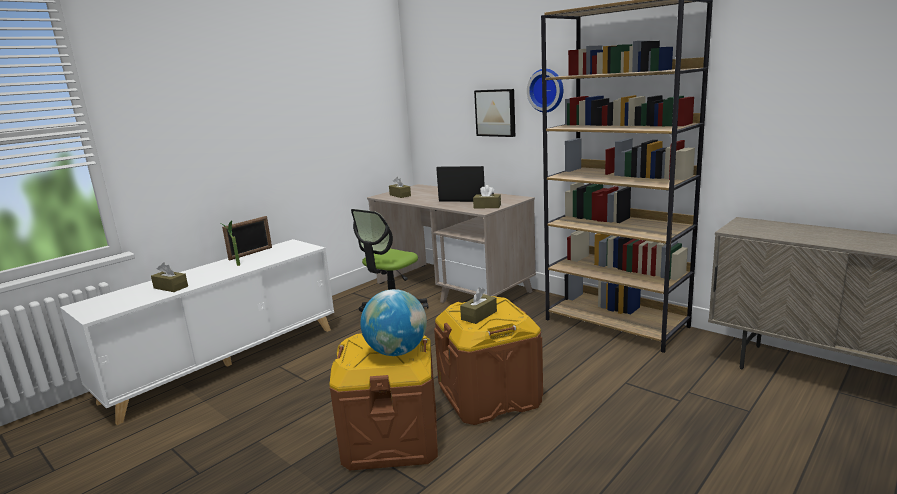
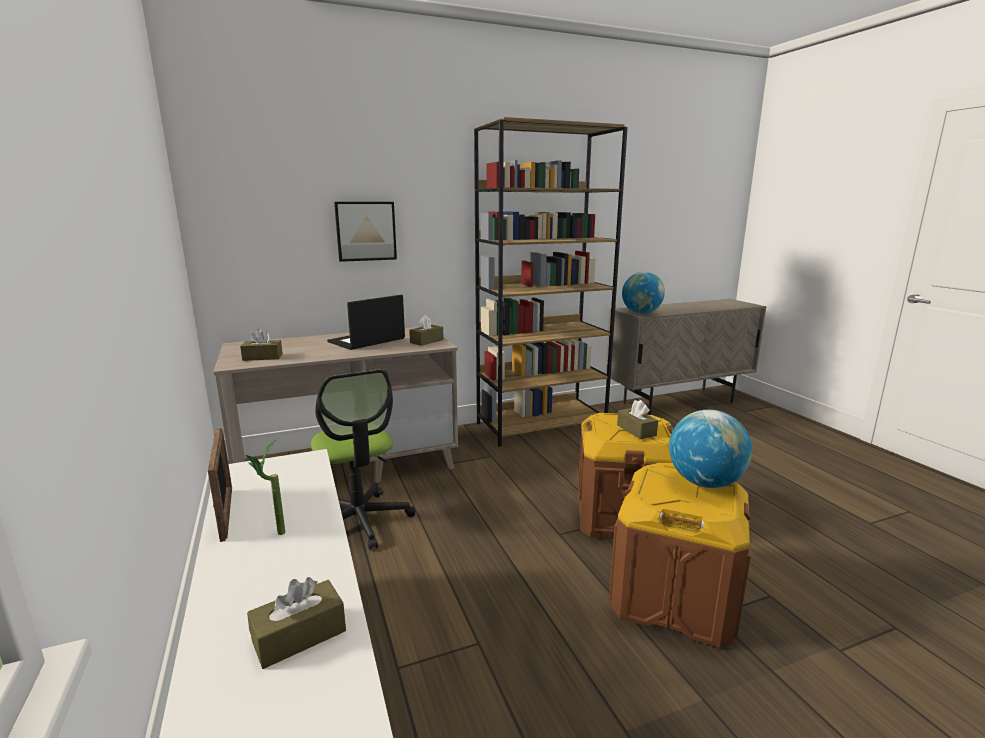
camera: 65 degrees left, 0 degrees up
wall clock [527,69,563,112] -> none
none -> globe [622,272,665,314]

